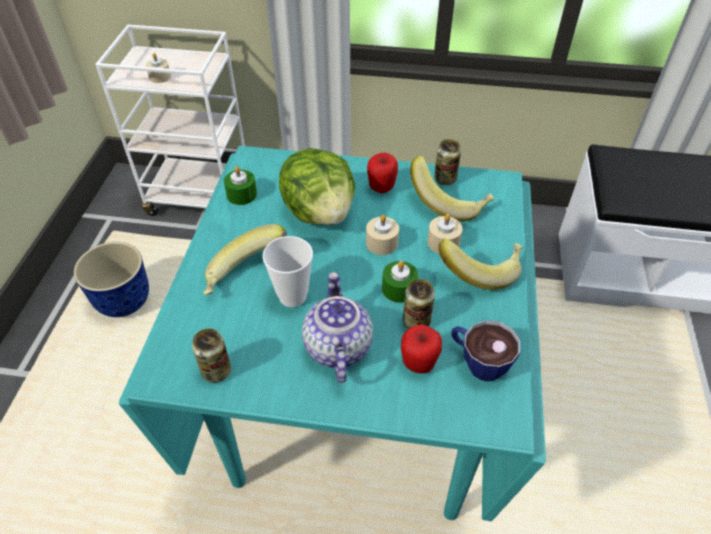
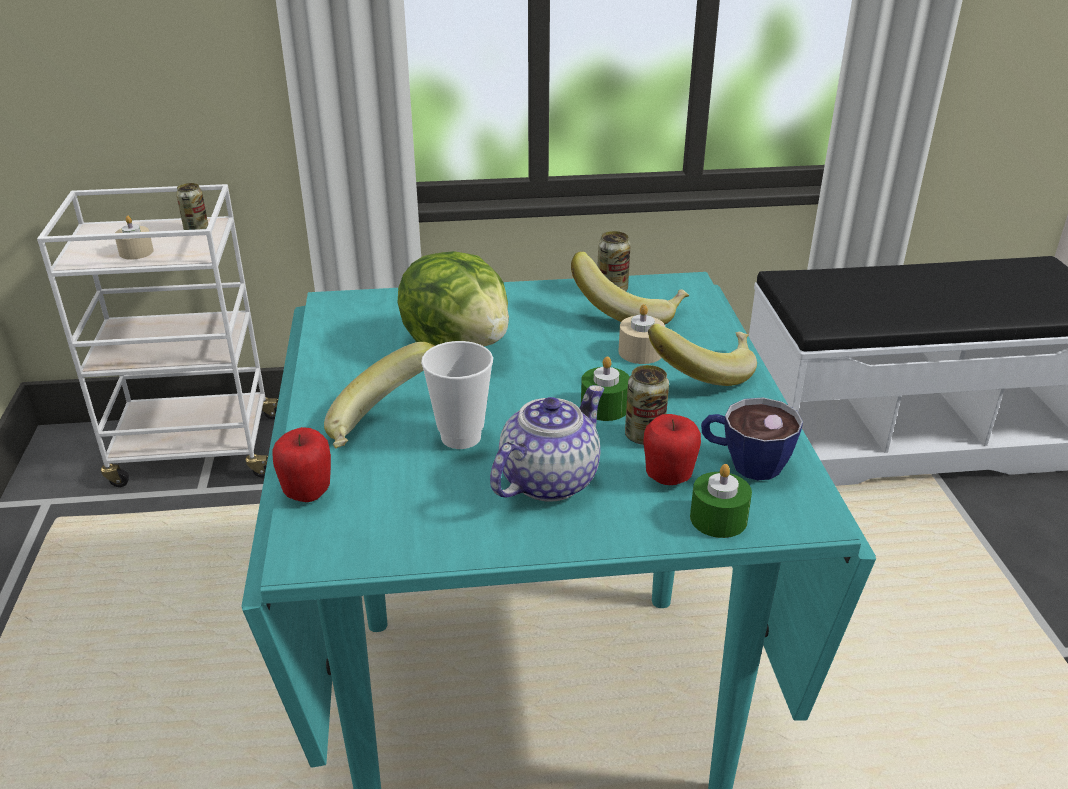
camera: 15 degrees left, 15 degrees down
planter [74,242,149,317] -> none
can [192,328,231,383] -> can moved to [176,183,208,230]
green candle [224,166,257,205] -> green candle moved to [690,464,752,538]
teapot [302,272,373,383] -> teapot turned 60 degrees clockwise [490,385,604,502]
beige candle [366,214,399,255] -> none
apple [367,152,398,193] -> apple moved to [272,427,331,502]

